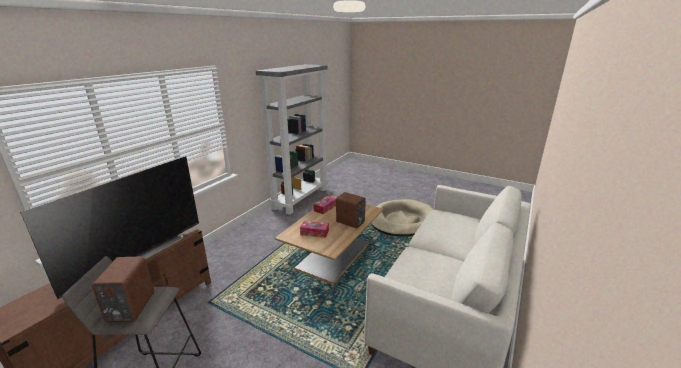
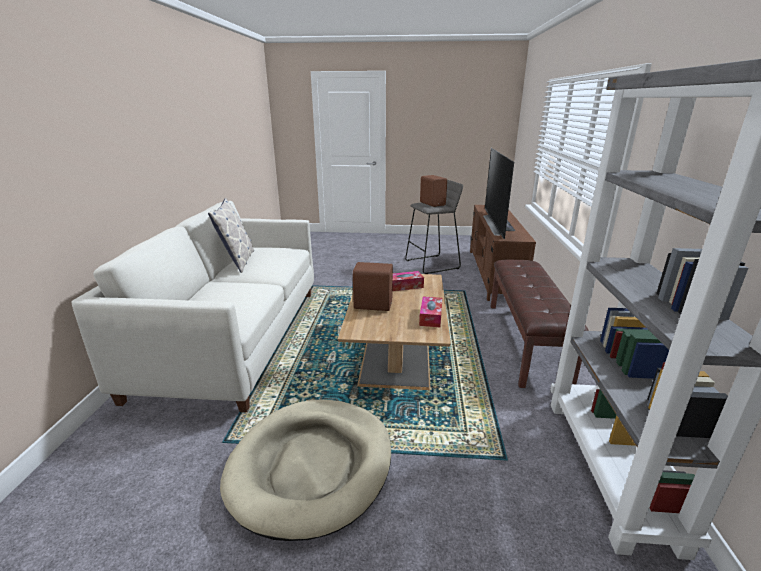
camera: 155 degrees right, 0 degrees up
none -> pillow [208,198,254,273]
none -> brown bench [490,259,589,388]

